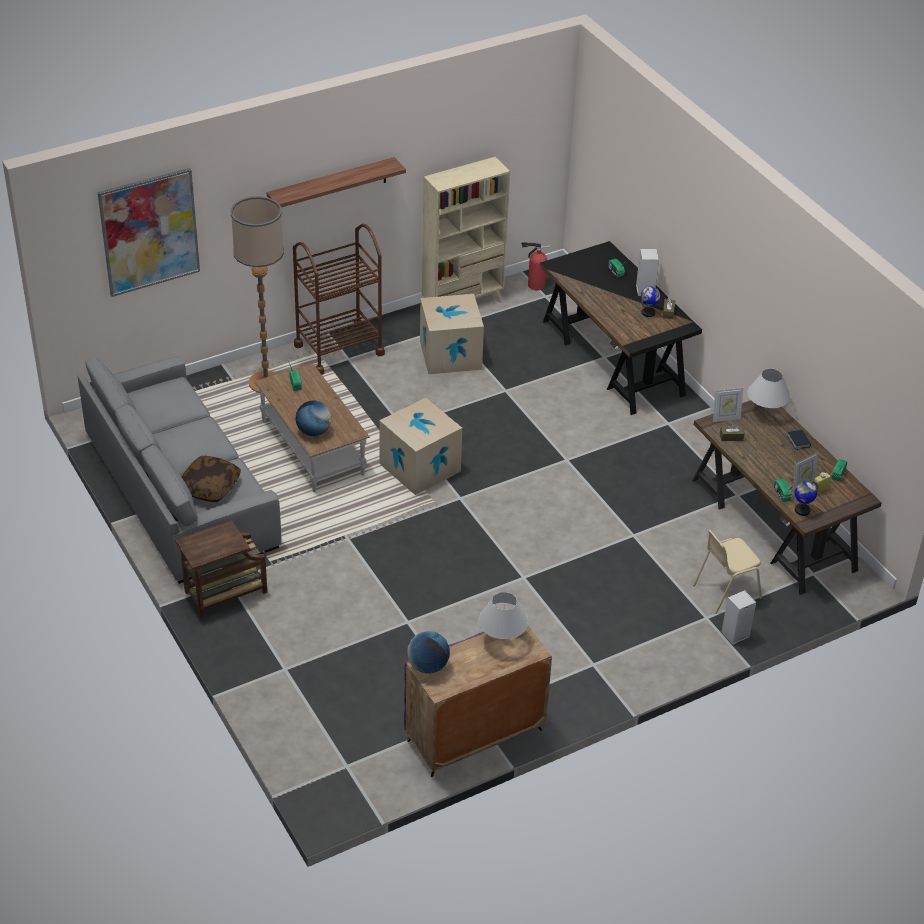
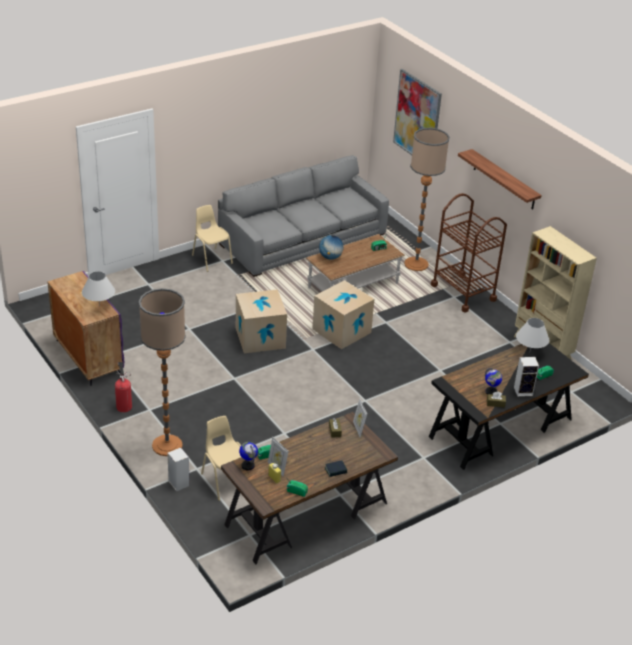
camera: 85 degrees right, 5 degrees down
brown side table [175,520,267,617] -> beige chair [192,205,233,272]
pillow [182,456,241,502] -> none
globe [407,631,450,673] -> none
cardboard box [420,294,484,374] -> cardboard box moved to [236,289,287,353]
fire extinguisher [521,242,550,290] -> fire extinguisher moved to [115,362,132,412]
white table lamp [747,369,790,413] -> white table lamp moved to [516,318,549,350]
none -> floor lamp [139,288,186,456]

